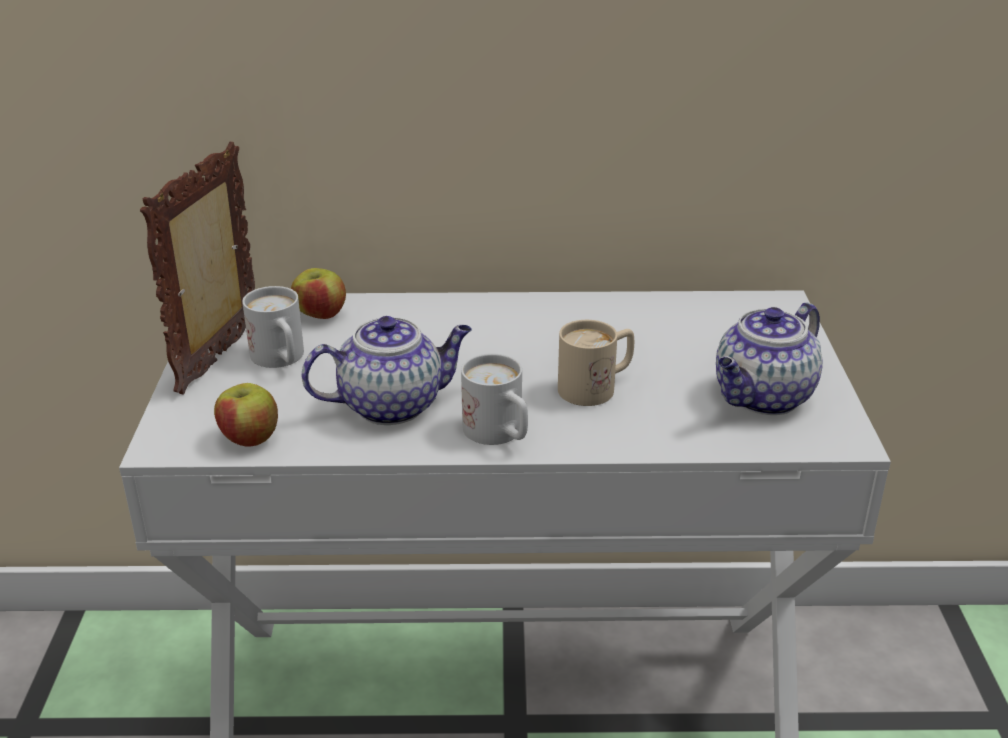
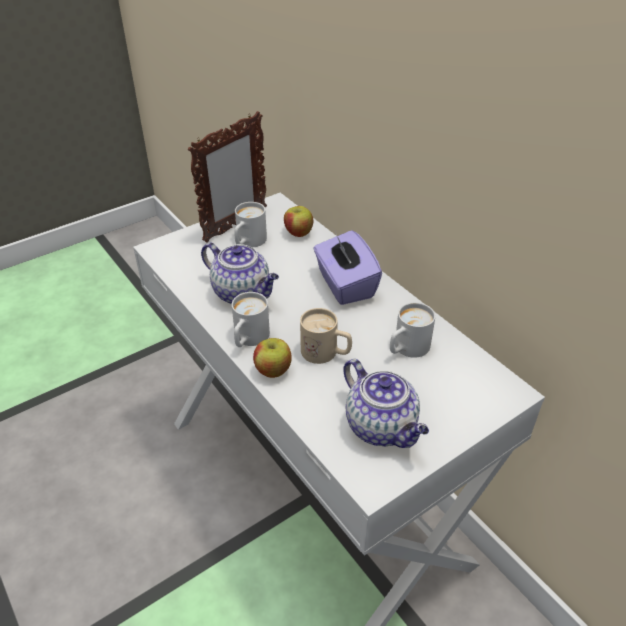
camera: 55 degrees right, 10 degrees up
picture frame [140,142,255,395] -> picture frame turned 150 degrees clockwise [188,111,267,243]
apple [214,383,278,447] -> apple moved to [253,338,292,378]
teapot [716,302,823,415] -> teapot turned 135 degrees counterclockwise [344,359,429,448]
none -> purple tissue box [313,230,382,305]
none -> white mug [390,302,435,358]

